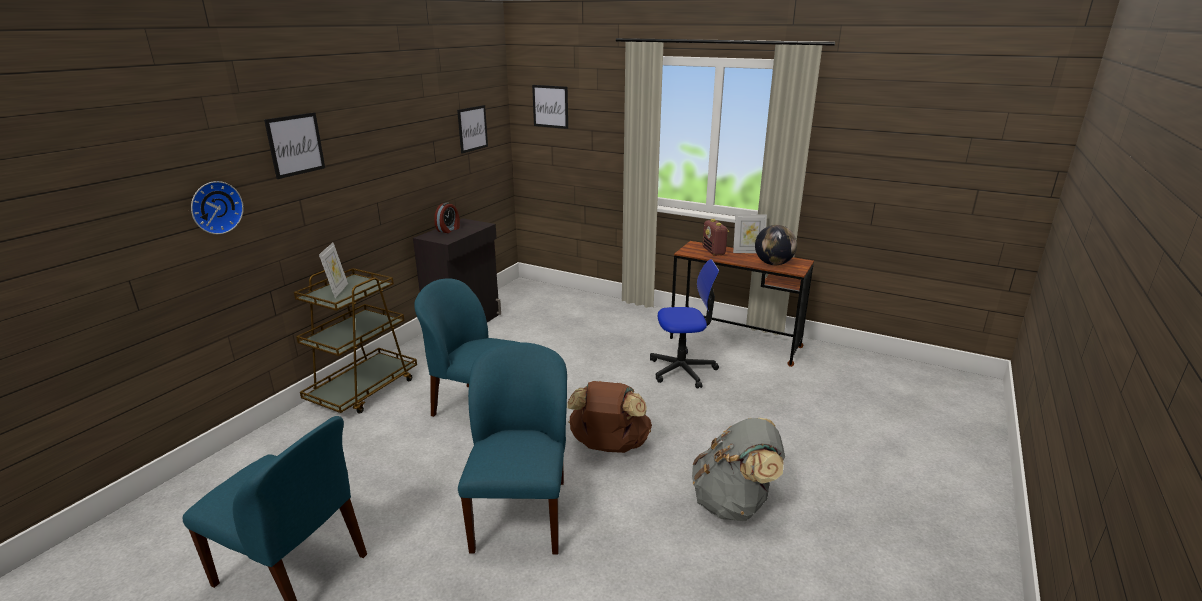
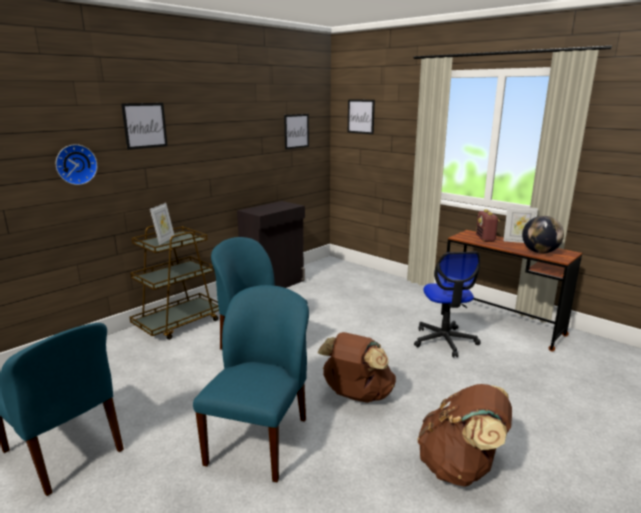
camera: 15 degrees right, 5 degrees down
alarm clock [434,203,460,233] -> none
office chair [650,259,719,389] -> office chair turned 75 degrees clockwise [414,252,481,357]
grey backpack [692,418,785,521] -> brown backpack [417,384,512,487]

